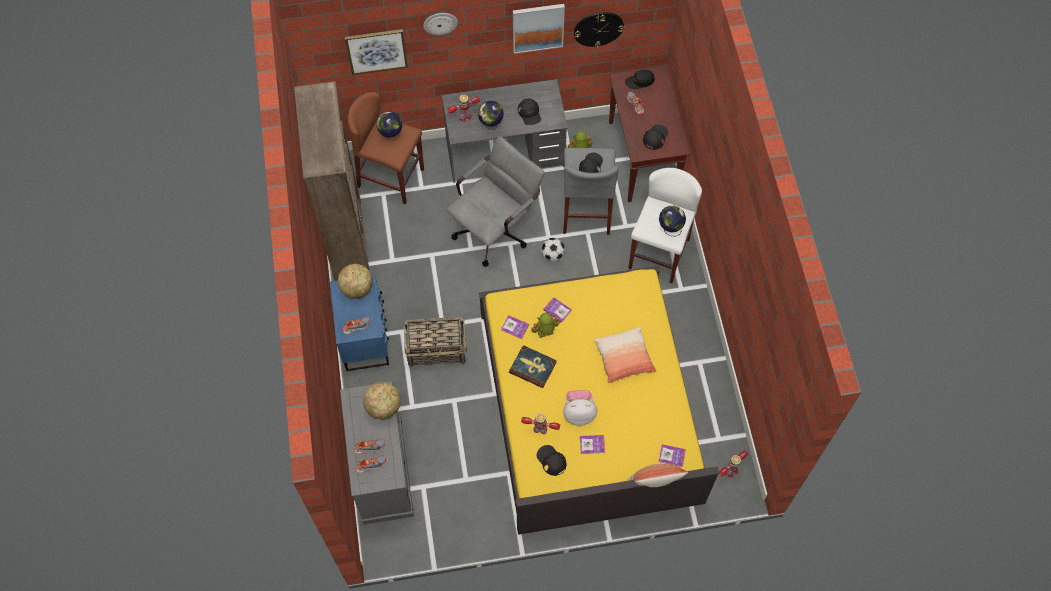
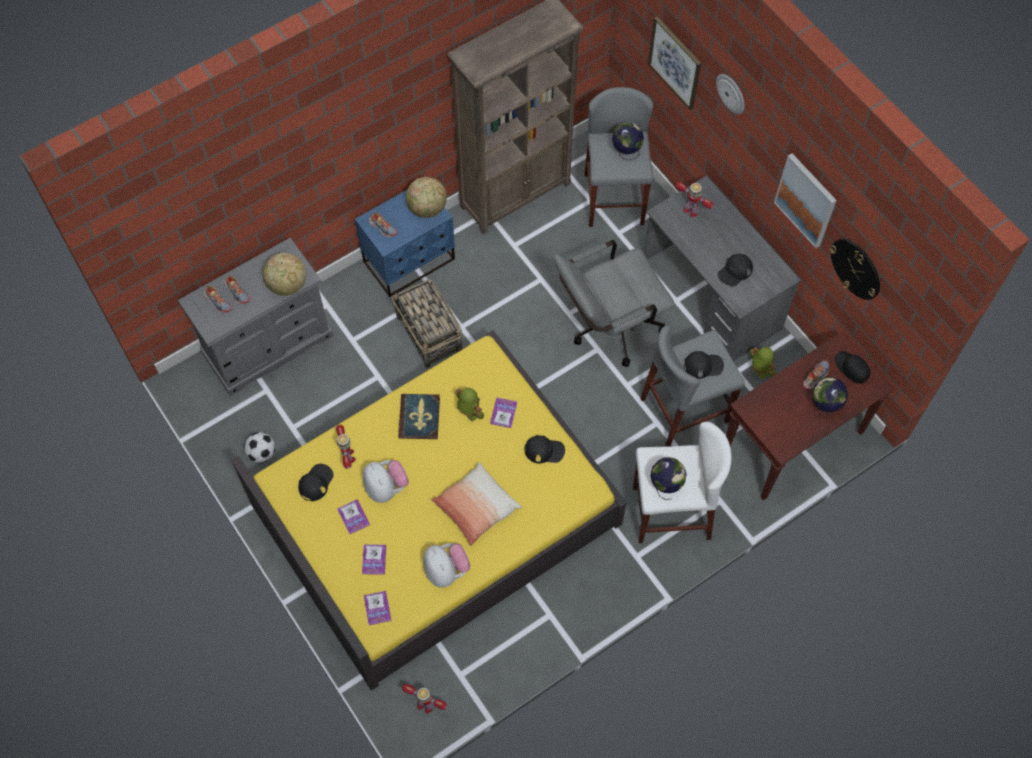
camera: 65 degrees right, 0 degrees up
brown stool [348,92,424,204] -> grey stool [585,87,653,227]
grey office chair [446,136,544,267] -> grey office chair turned 135 degrees clockwise [554,240,675,367]
globe [478,101,504,130] -> globe moved to [812,377,848,414]
book [501,315,529,339] -> book moved to [362,545,386,575]
football [541,238,565,261] -> football moved to [244,432,275,463]
pillow [628,464,688,487] -> none
black cap [643,124,668,150] -> black cap moved to [524,435,565,463]
none -> plush toy [423,543,470,588]

